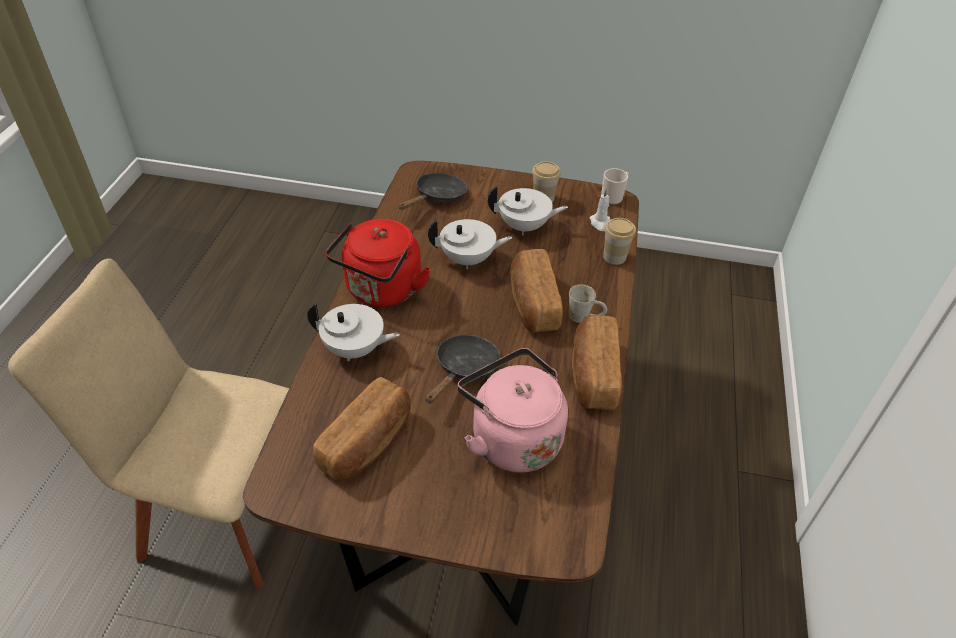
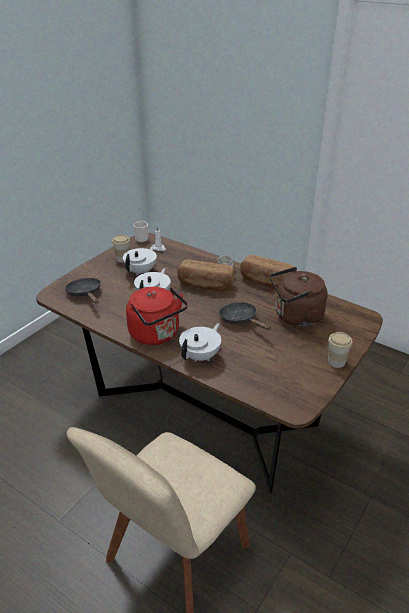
camera: 65 degrees left, 10 degrees down
bread [313,377,411,481] -> none
pink kettle [457,348,568,473] -> brown kettle [270,267,328,327]
cup [603,218,636,265] -> cup moved to [328,332,352,368]

